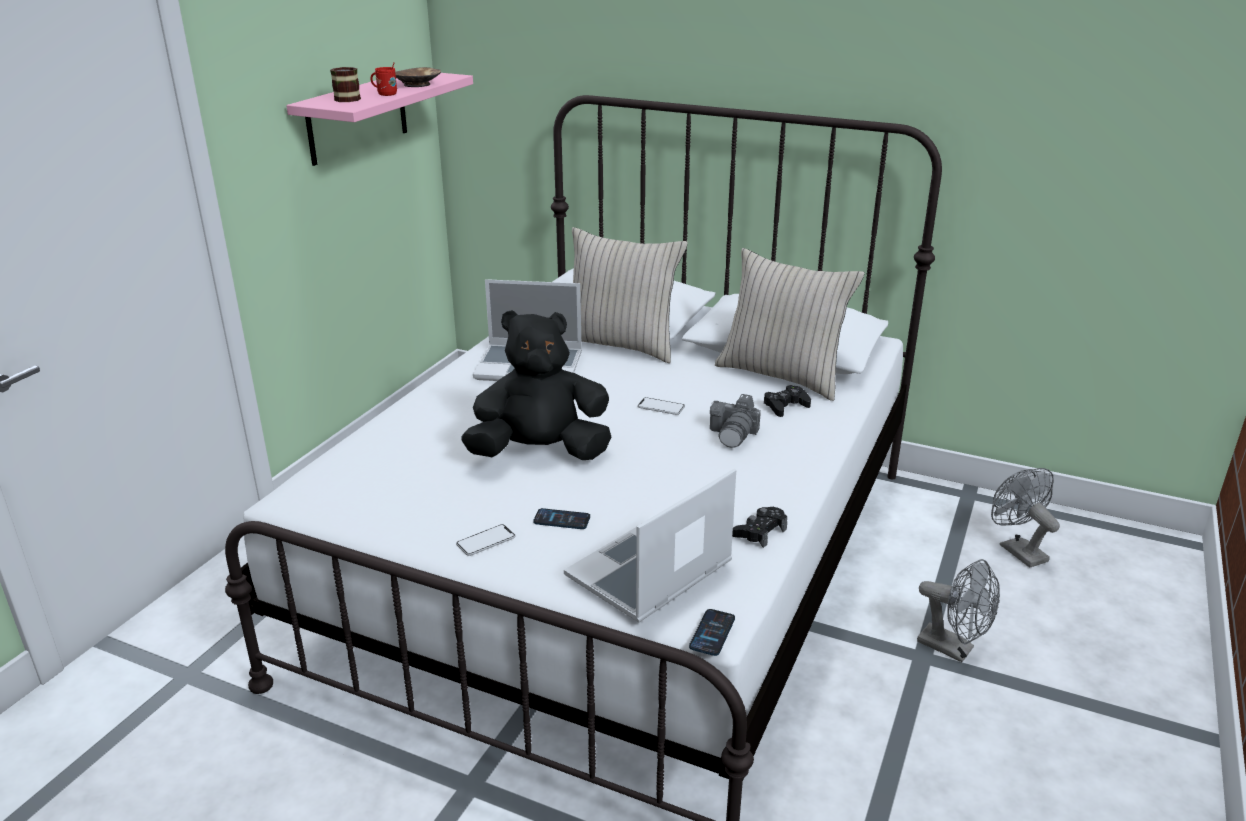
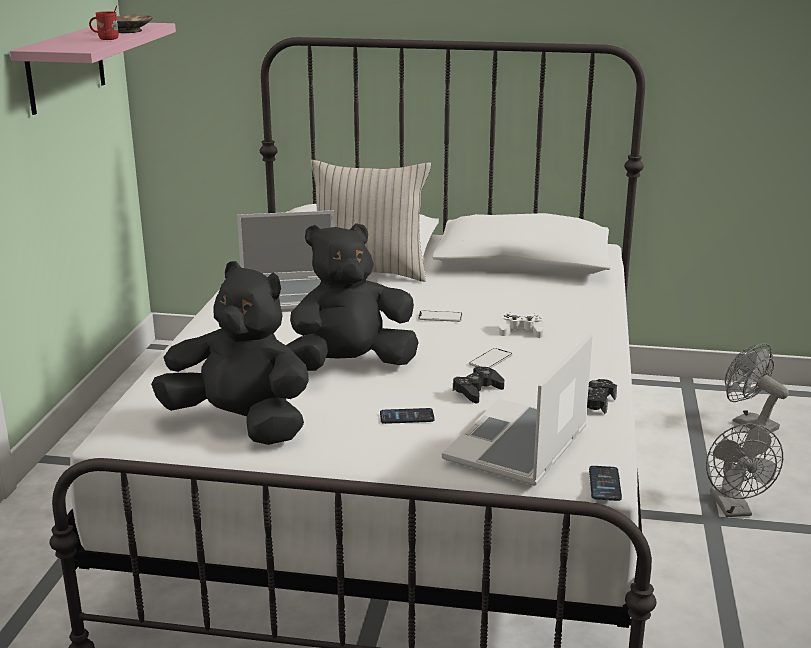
camera: 15 degrees left, 5 degrees down
mug [330,67,361,102] -> none
phone [456,524,516,556] -> phone moved to [469,348,513,368]
camera [710,394,761,448] -> white game controller [499,312,544,338]
beige pillow [715,248,865,401] -> none
black game controller [764,385,811,417] -> black game controller moved to [453,366,504,404]
grey fan [917,559,1000,662] -> grey fan turned 60 degrees clockwise [706,423,783,517]
none -> black plush toy [151,261,309,445]

